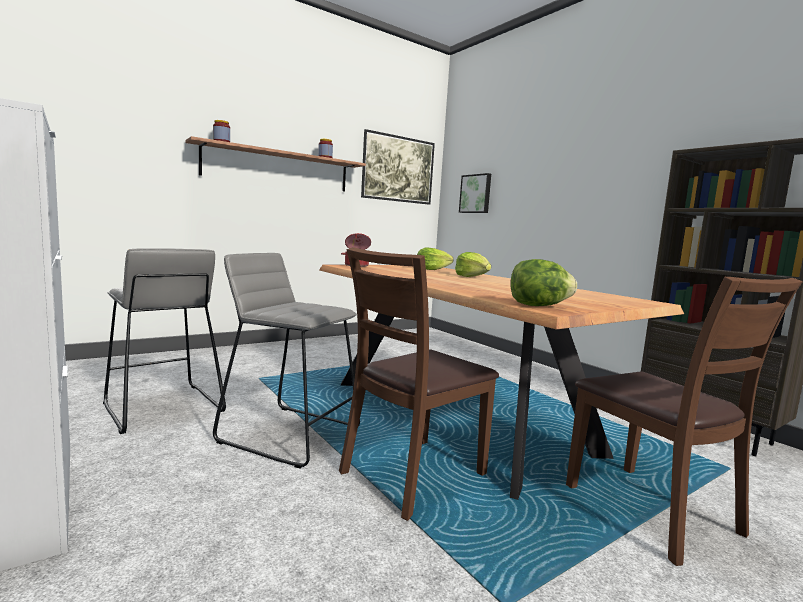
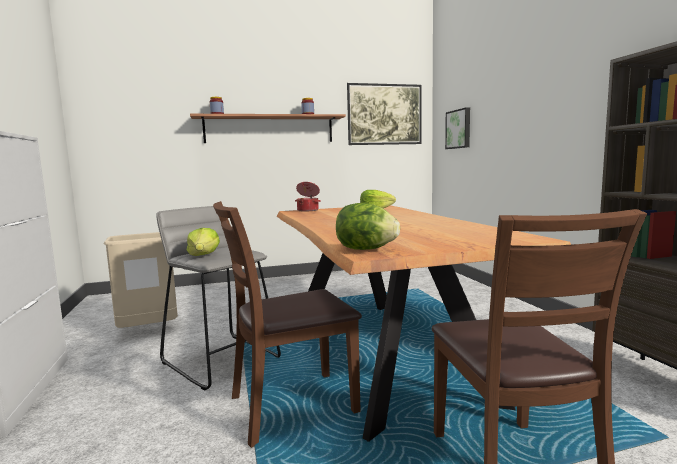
camera: 20 degrees right, 0 degrees up
grey stool [103,248,226,434] -> beige trash can [104,232,178,328]
lettuce [455,252,491,277] -> lettuce moved to [187,228,220,256]

